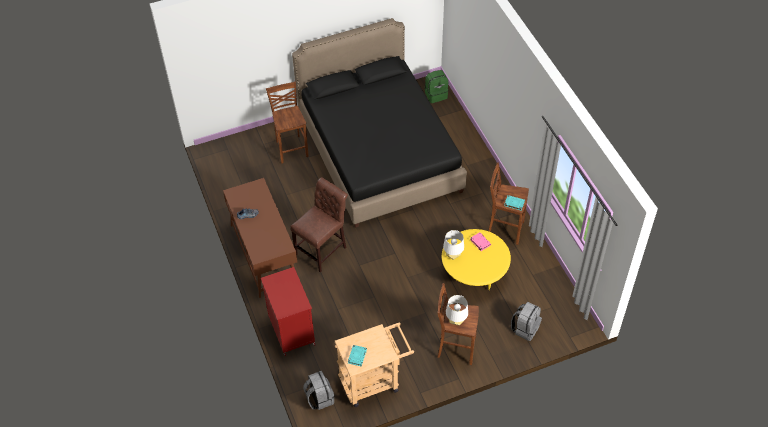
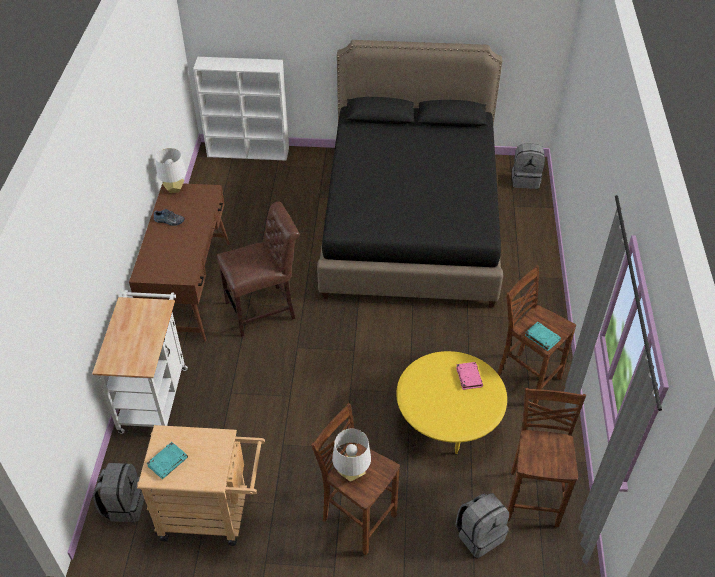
camera: 25 degrees right, 5 degrees down
red cabinet [261,267,315,356] -> white cart [92,290,188,434]
brown stool [266,81,309,163] -> brown stool moved to [507,388,586,527]
green backpack [425,70,448,103] -> grey backpack [512,143,545,189]
white table lamp [443,230,464,260] -> white table lamp moved to [155,148,186,193]
none -> white bookcase [193,57,289,161]

